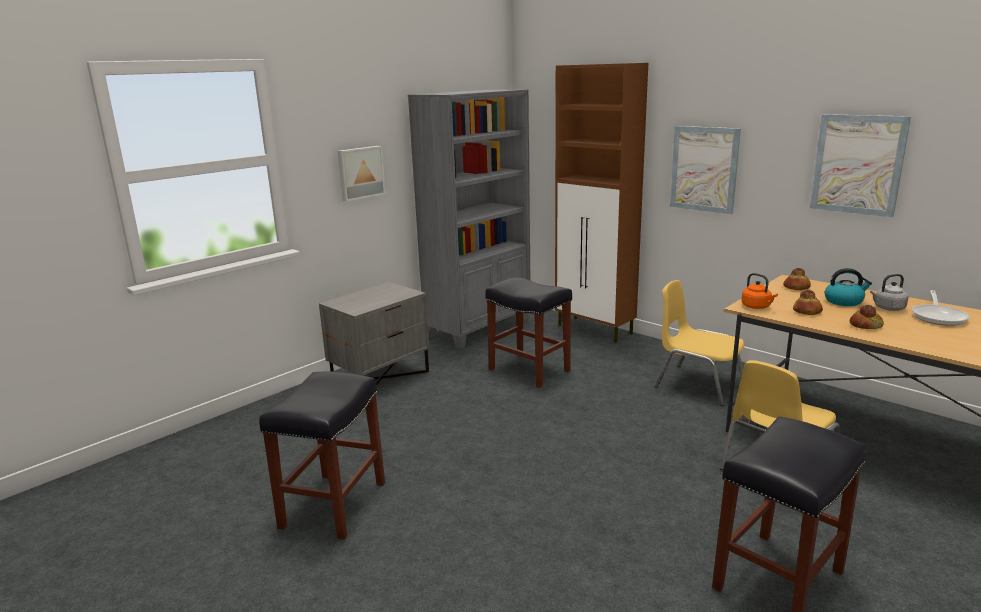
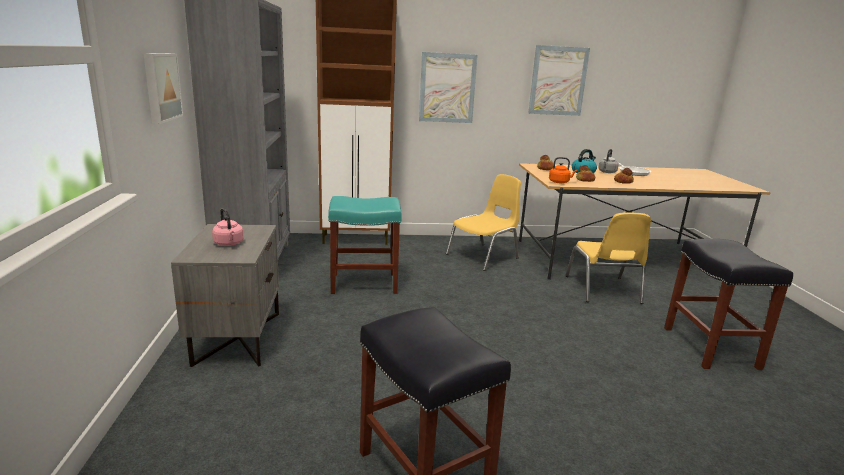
camera: 50 degrees left, 0 degrees up
black stool [485,277,572,388] -> turquoise stool [328,196,402,294]
yellow chair [655,280,744,406] -> yellow chair turned 150 degrees clockwise [446,174,521,271]
none -> pink kettle [212,208,244,246]

